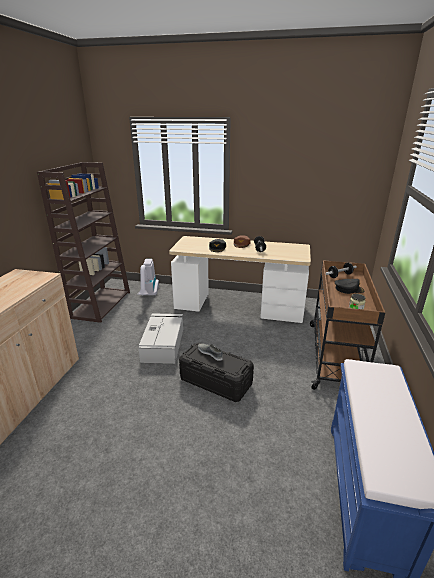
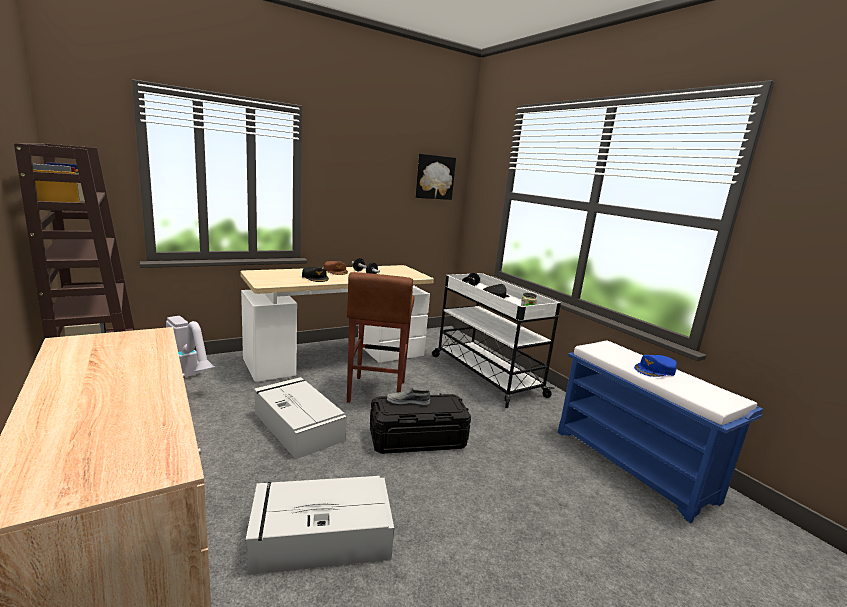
camera: 45 degrees left, 10 degrees down
brown cart [310,260,385,390] -> white cart [432,273,561,408]
none -> grey storage box [246,476,394,574]
none -> brown stool [347,272,414,403]
none -> picture [416,154,456,200]
none -> blue cap [634,355,677,377]

